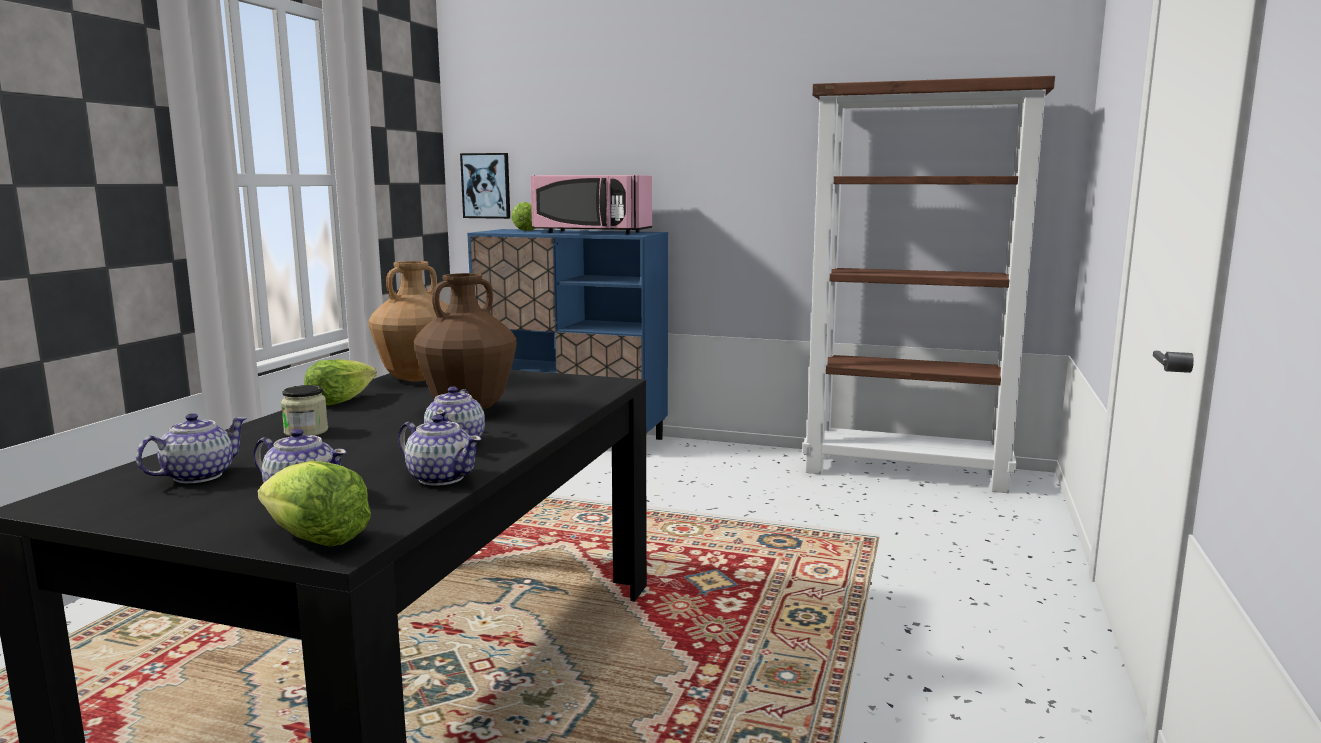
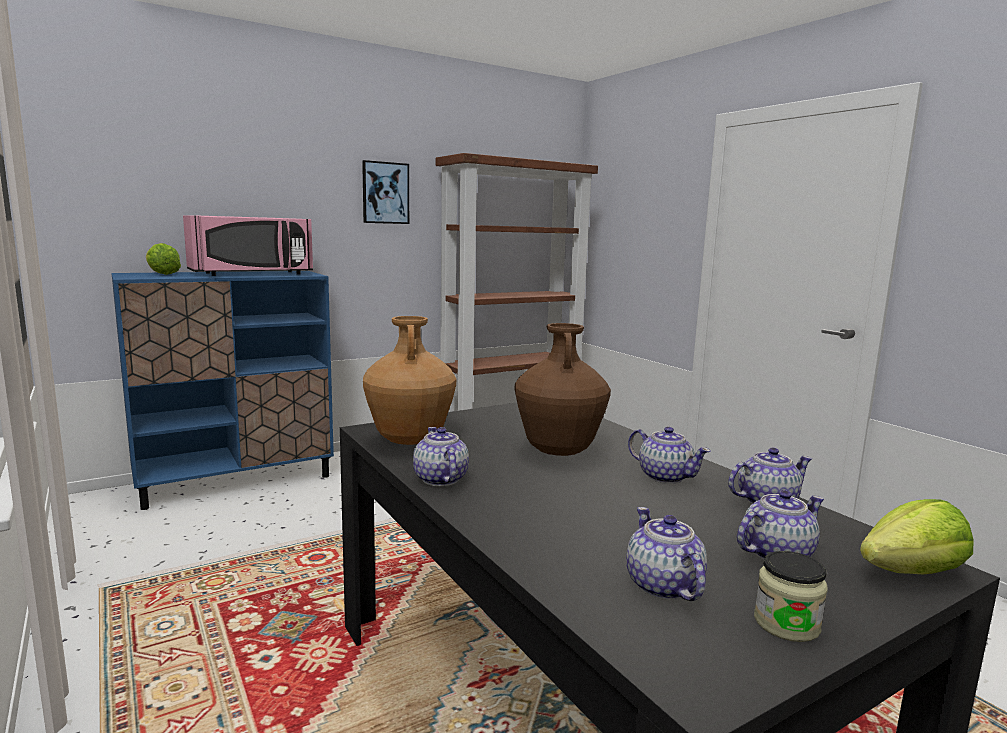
camera: 50 degrees left, 0 degrees up
jar [281,385,328,436] -> jar moved to [754,551,828,642]
lettuce [304,359,377,405] -> teapot [413,427,469,486]
picture [460,153,510,219] -> picture moved to [362,160,409,224]

